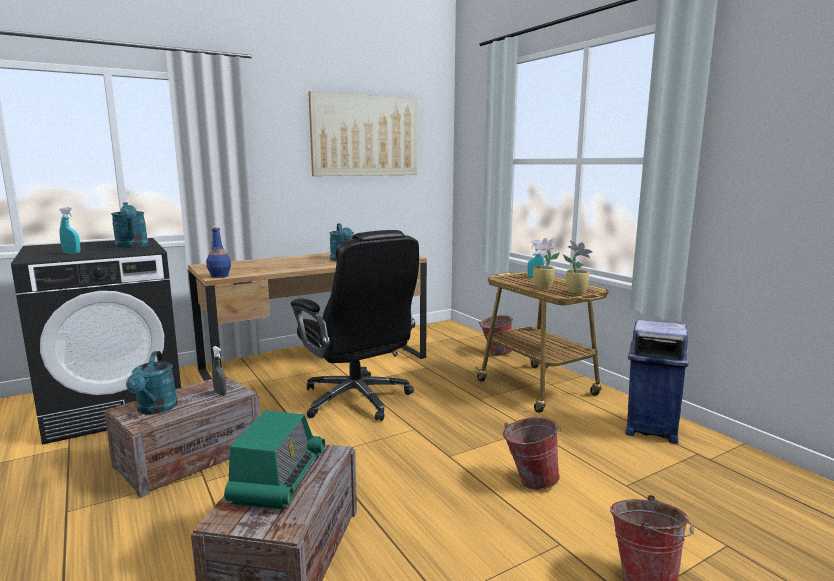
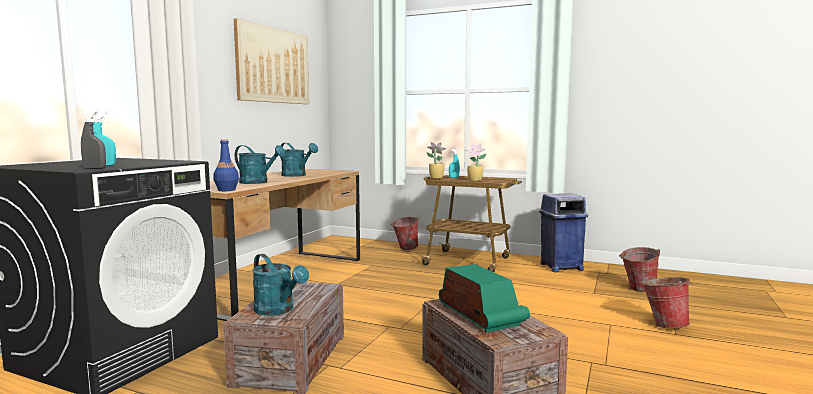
camera: 35 degrees left, 5 degrees down
turquoise watering can [111,202,149,248] -> turquoise watering can moved to [235,145,285,184]
grey spray bottle [212,346,227,395] -> grey spray bottle moved to [81,110,106,169]
black office chair [291,230,419,421] -> none
bucket [503,417,561,490] -> bucket moved to [619,247,660,292]
potted plant [563,240,593,294] -> potted plant moved to [427,142,446,179]

